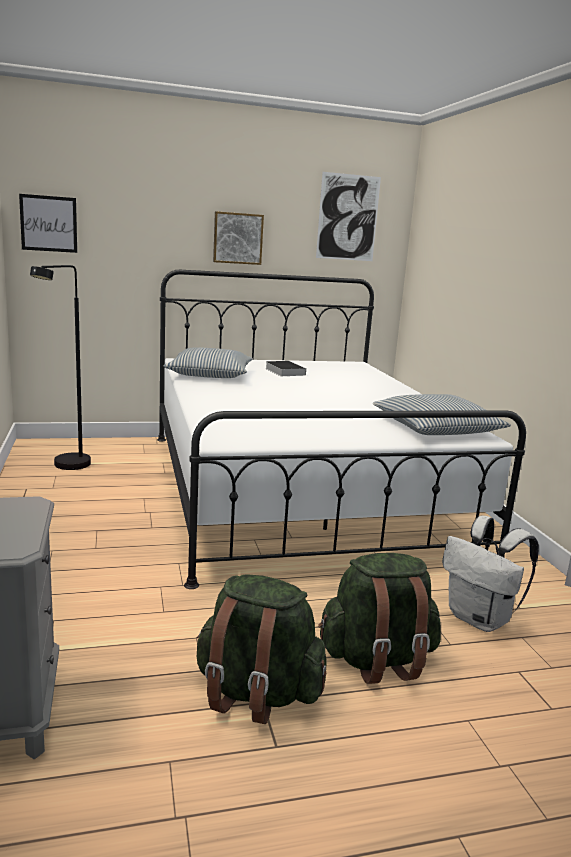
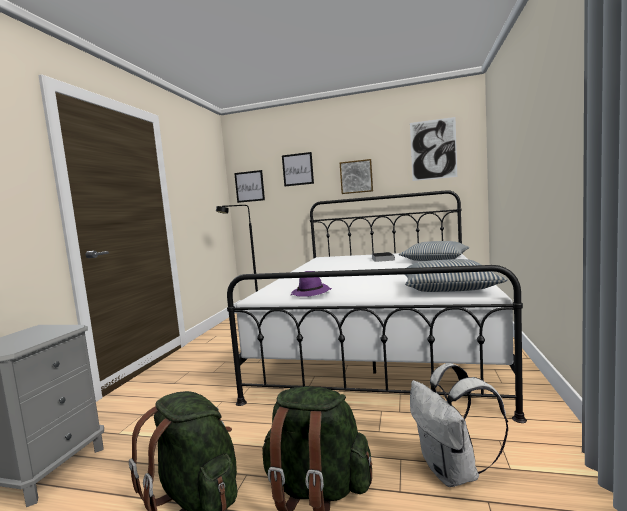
camera: 30 degrees right, 10 degrees down
pillow [163,347,253,378] -> pillow moved to [399,241,470,261]
none -> picture [282,152,314,186]
none -> purple hat [290,271,332,297]

